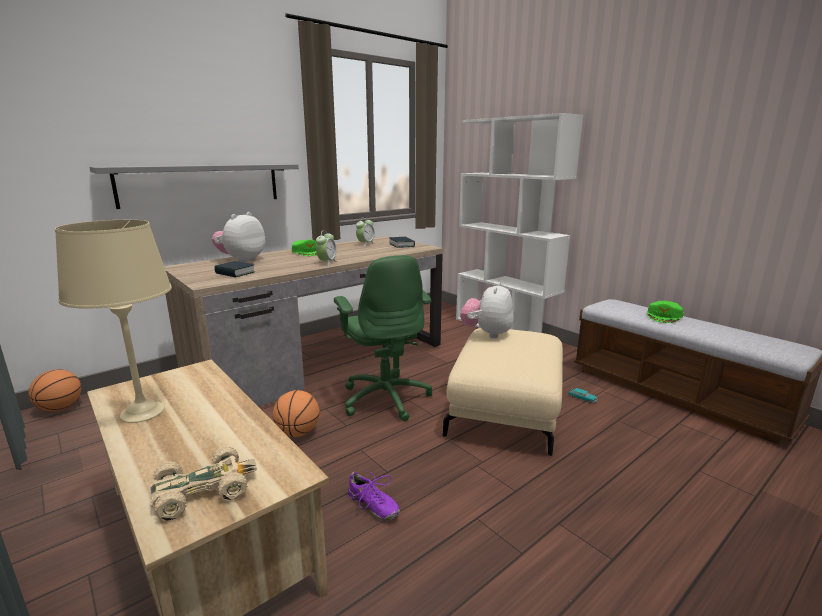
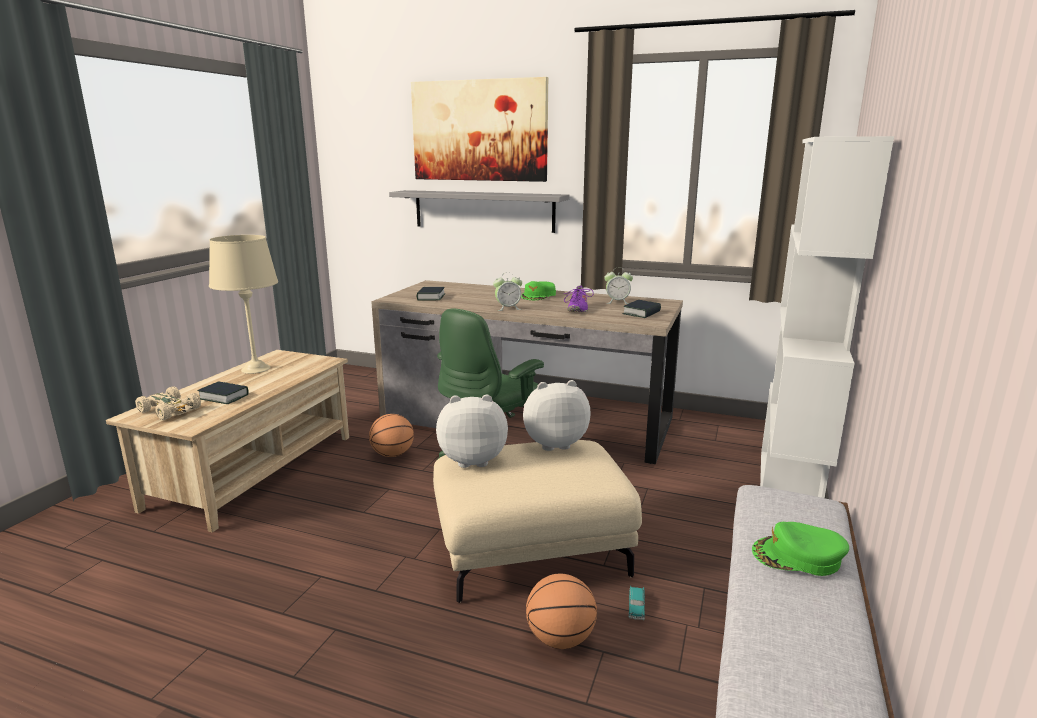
camera: 60 degrees right, 0 degrees up
basketball [29,369,81,412] -> basketball moved to [526,574,597,649]
plush toy [212,212,265,263] -> plush toy moved to [436,394,508,468]
purple shoe [347,470,400,520] -> purple shoe moved to [562,285,594,312]
none -> book [197,381,249,404]
none -> picture [411,77,548,182]

